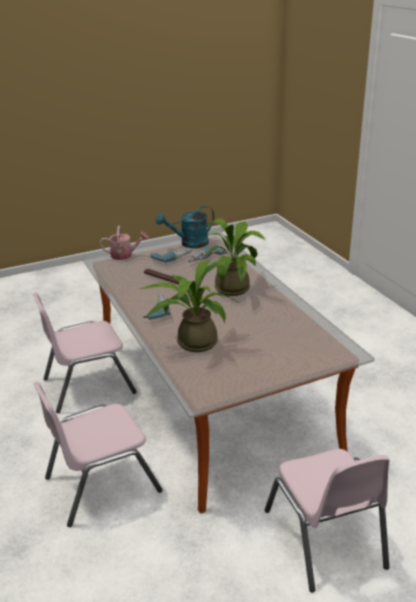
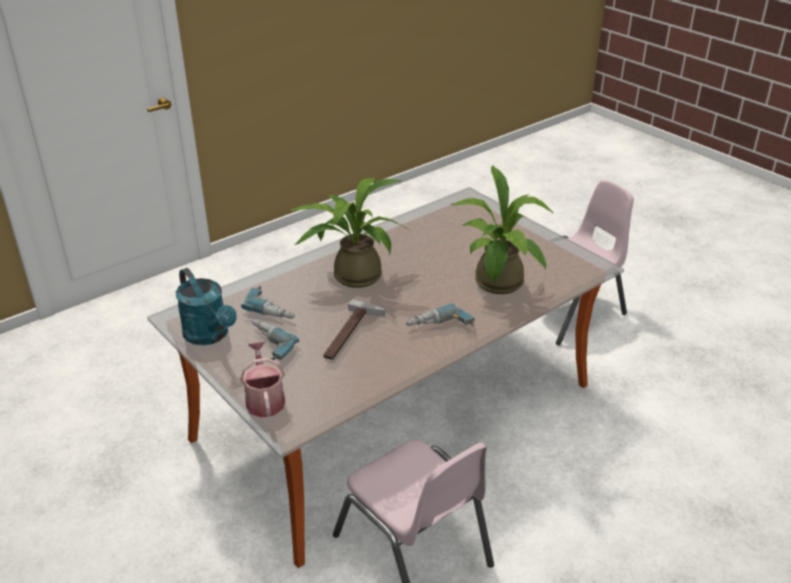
camera: 105 degrees left, 5 degrees up
pink chair [33,381,163,527] -> none

